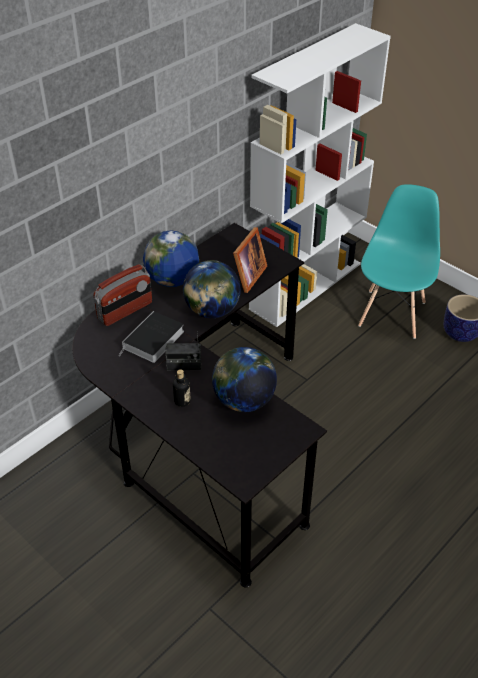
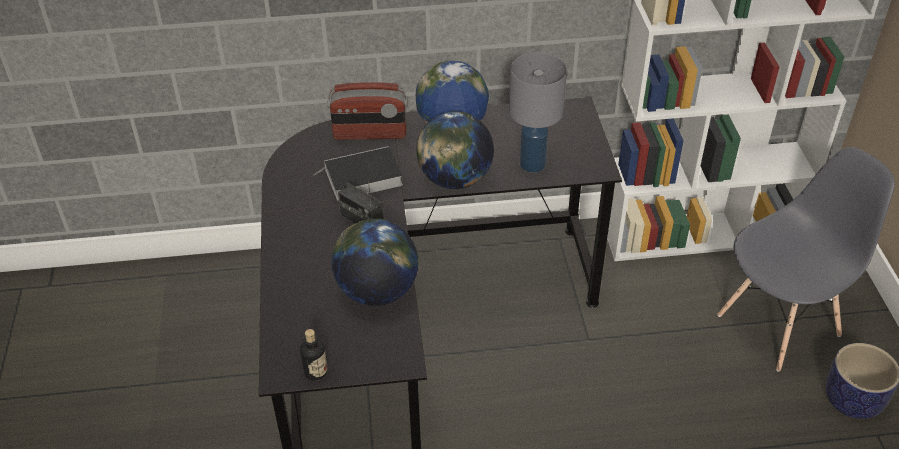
camera: 40 degrees right, 0 degrees up
bottle [173,369,191,407] -> bottle moved to [300,329,328,381]
picture frame [233,227,267,293] -> grey table lamp [509,53,567,173]
turquoise chair [358,184,440,339] -> grey chair [718,147,895,372]

